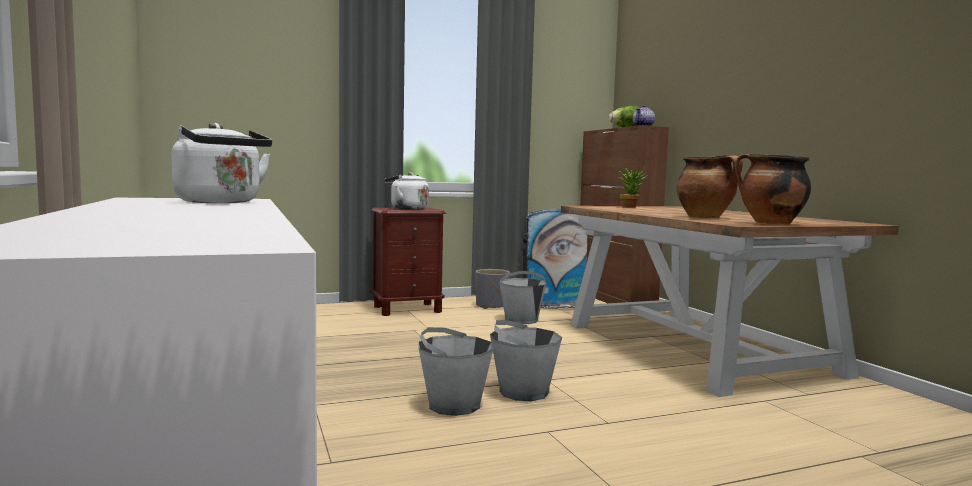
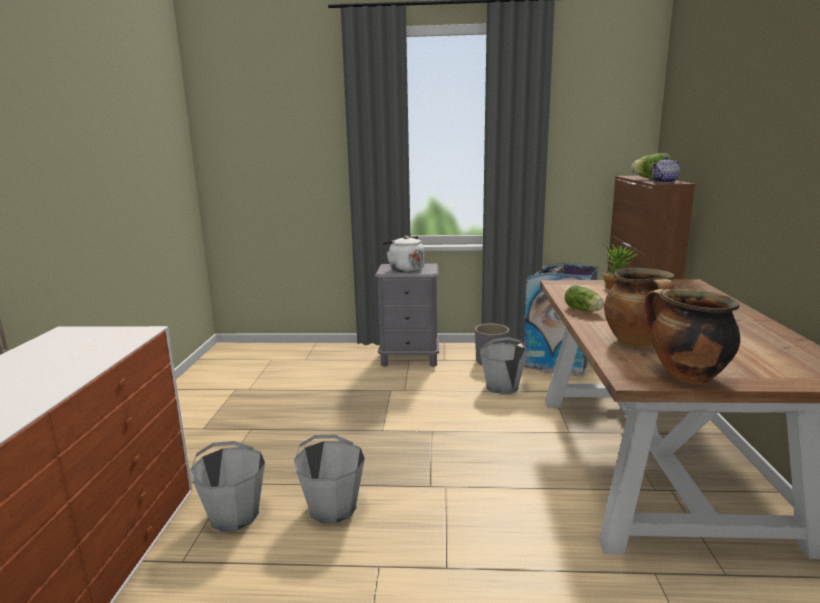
camera: 25 degrees right, 10 degrees up
white kettle [171,123,272,203] -> none
brown nightstand [371,208,446,316] -> grey nightstand [375,264,439,367]
grey bucket [490,320,562,401] -> grey bucket moved to [190,441,265,532]
none -> lettuce [565,285,604,311]

